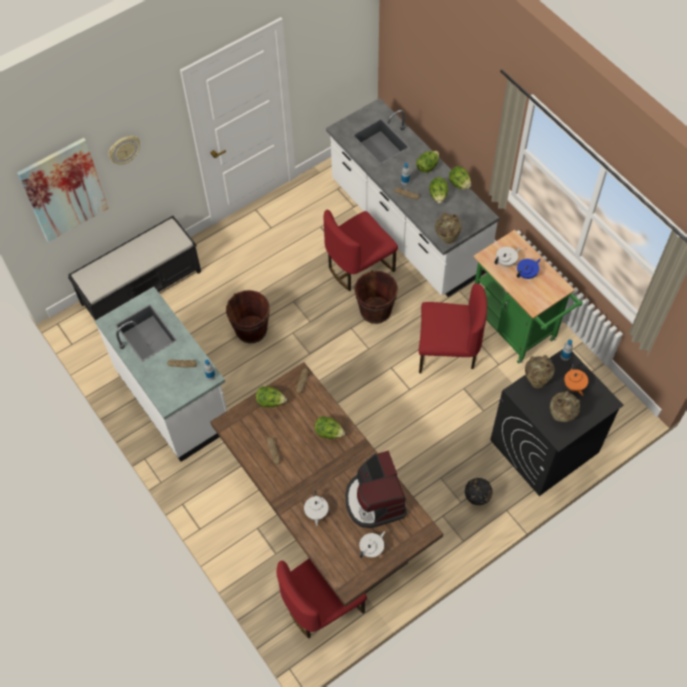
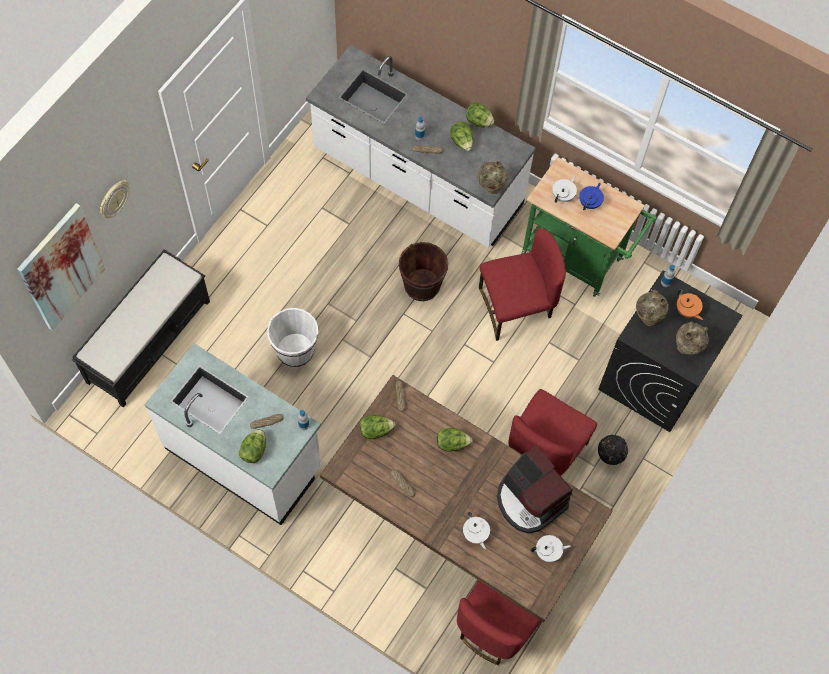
camera: 25 degrees left, 5 degrees up
brown bucket [226,290,270,343] -> white bucket [267,308,318,367]
red chair [323,210,398,291] -> red chair moved to [508,389,597,476]
white teapot [359,531,385,558] -> white teapot turned 60 degrees clockwise [531,535,571,562]
lettuce [416,151,439,173] -> lettuce moved to [239,429,266,463]

